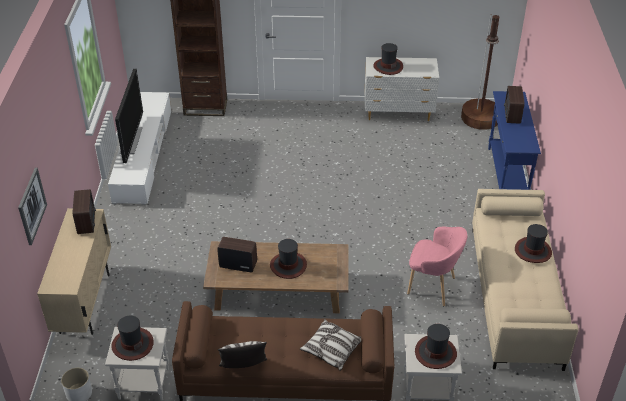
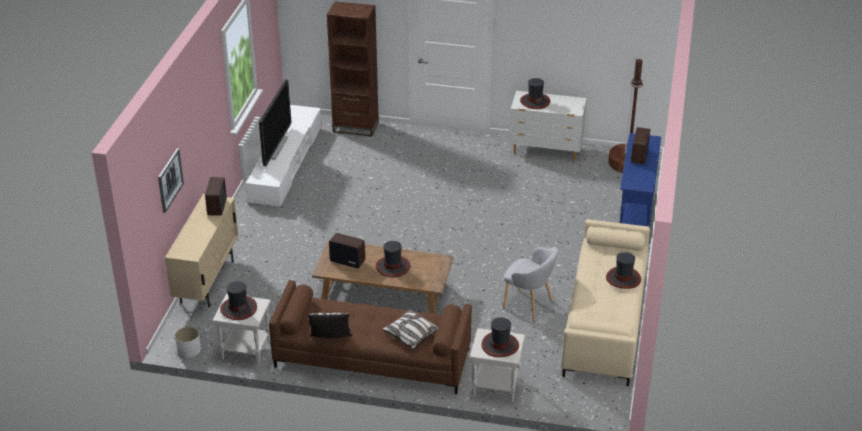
camera: 10 degrees right, 5 degrees down
pink armchair [407,227,467,306] -> grey armchair [503,247,558,322]

